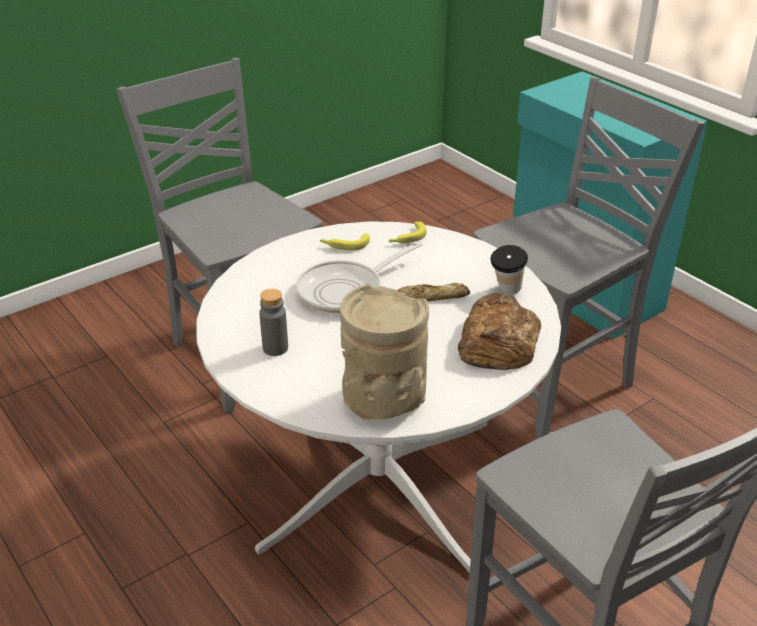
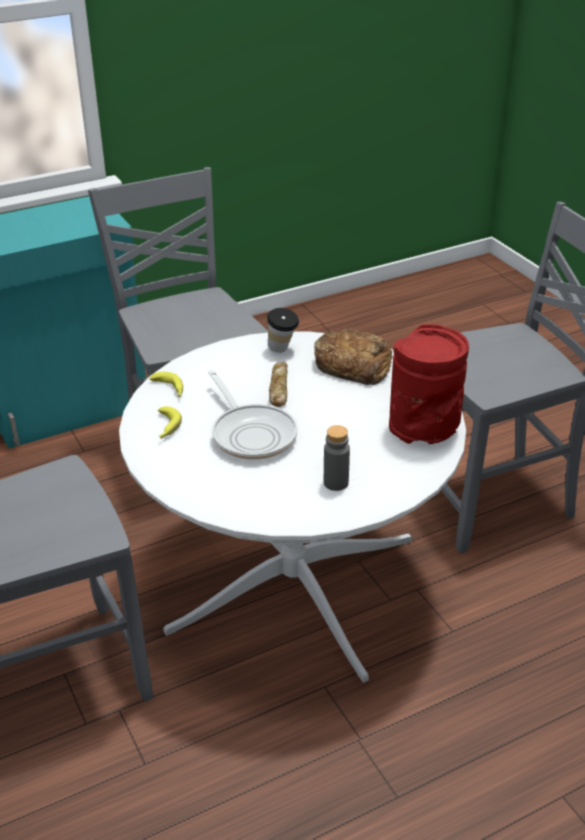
camera: 80 degrees left, 0 degrees up
beige vase [340,284,429,421] -> red vase [389,324,469,444]

